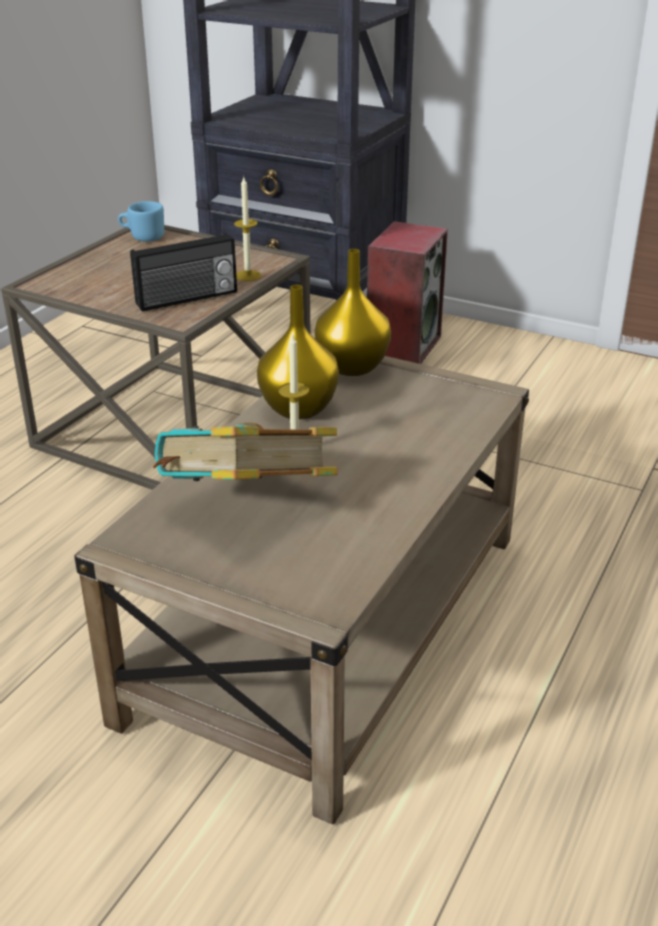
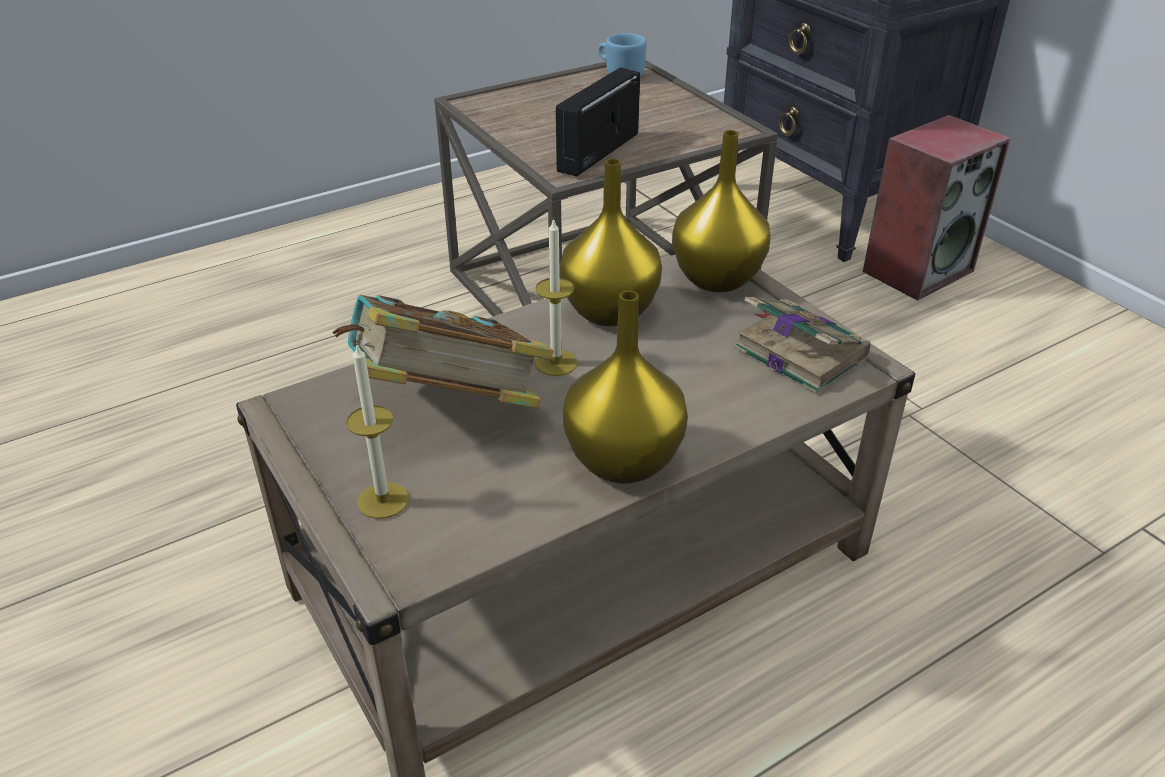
camera: 30 degrees right, 5 degrees up
radio [130,233,237,312] -> radio turned 120 degrees clockwise [556,67,640,177]
candle [234,177,262,281] -> candle moved to [346,343,409,519]
none -> yellow vase [563,291,688,483]
none -> book [734,297,870,394]

